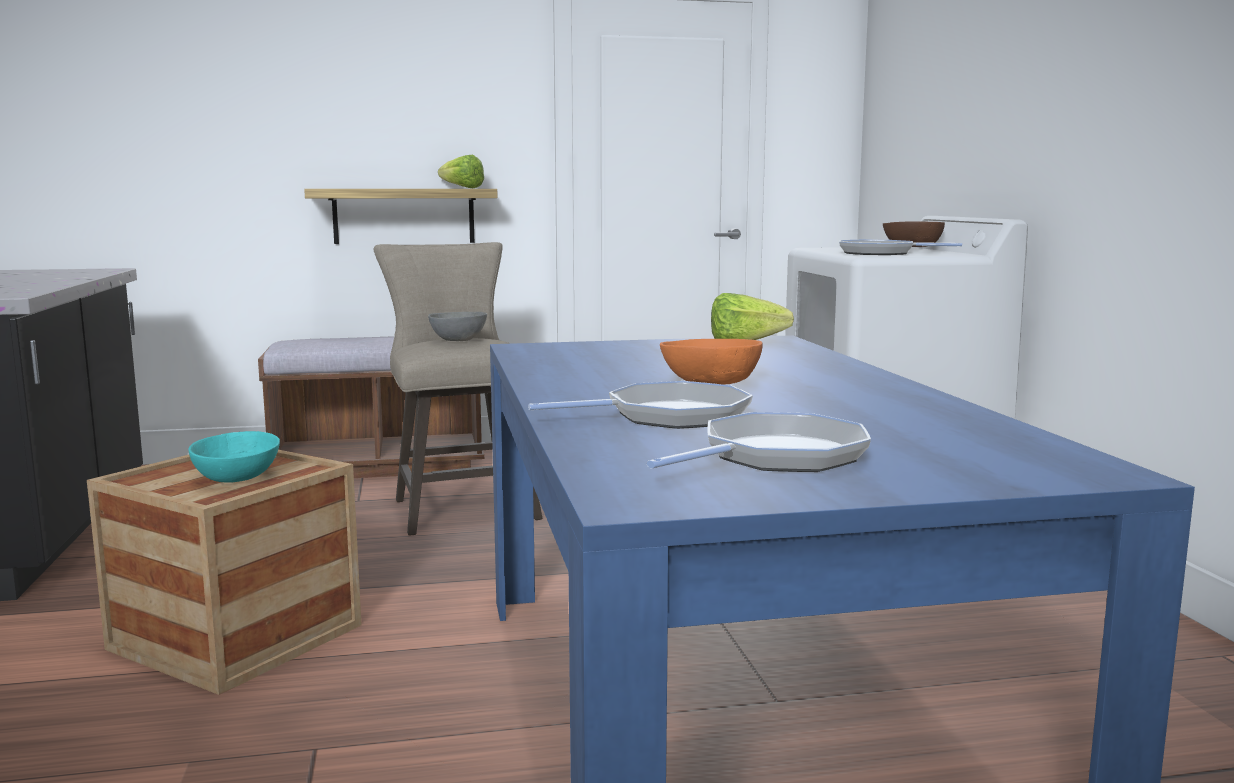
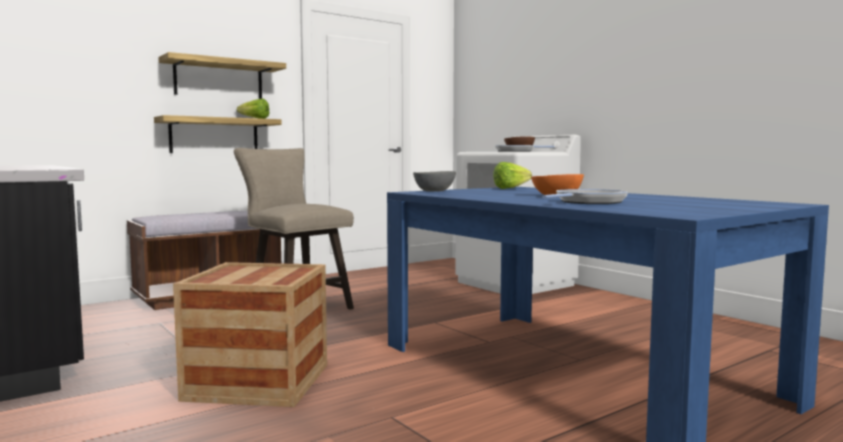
camera: 25 degrees left, 5 degrees down
turquoise bowl [189,431,280,483] -> none
grey bowl [428,312,487,341] -> grey bowl moved to [413,171,456,192]
frying pan [647,412,871,472] -> none
none -> shelf [158,52,286,99]

